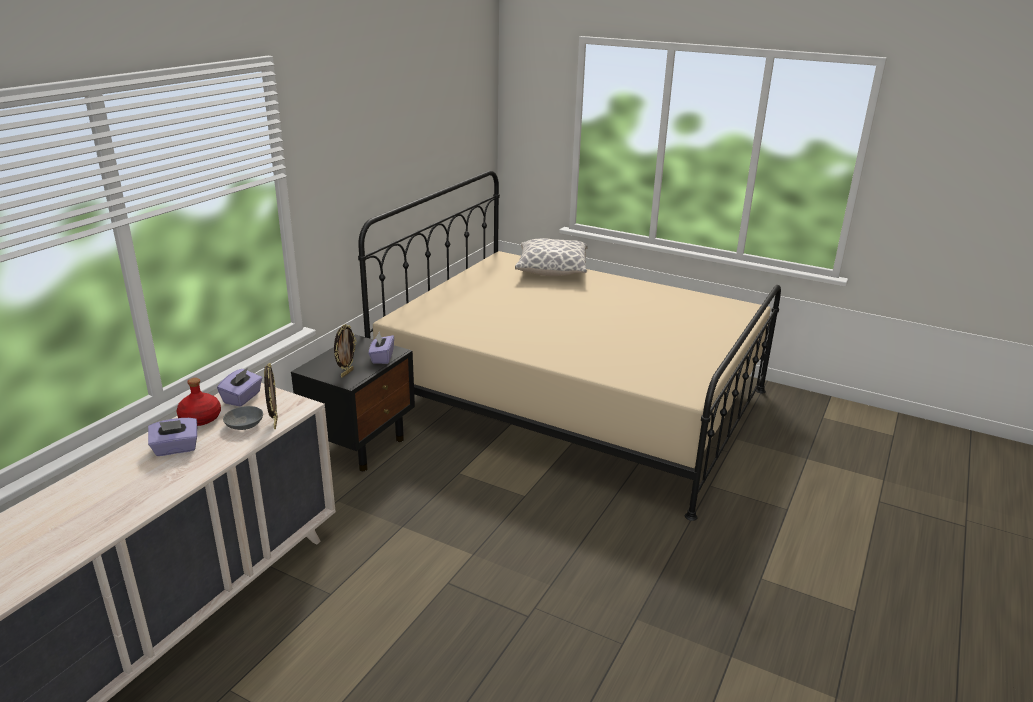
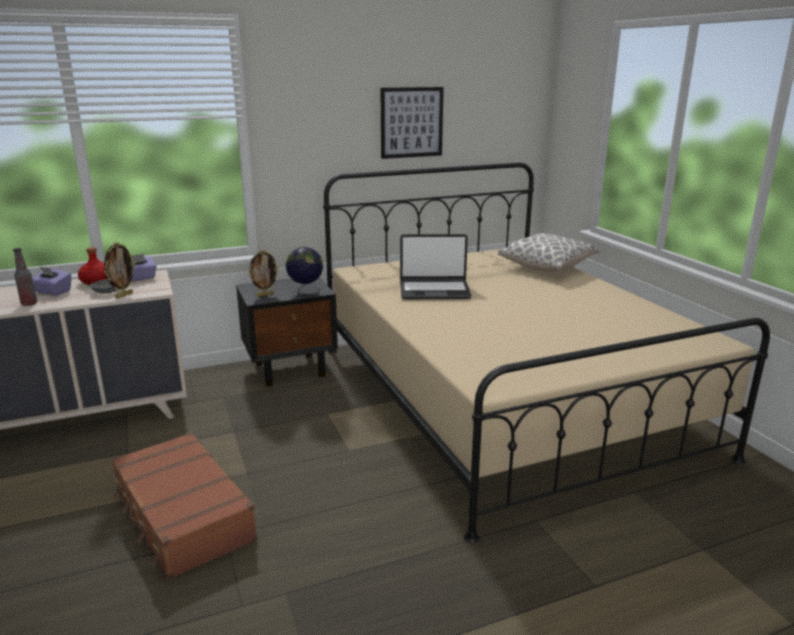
camera: 40 degrees right, 5 degrees down
purple tissue box [369,332,394,364] -> globe [286,247,323,296]
none -> bottle [13,248,37,306]
none -> brown suitcase [111,432,257,580]
none -> picture [381,87,444,159]
none -> laptop [400,234,471,299]

